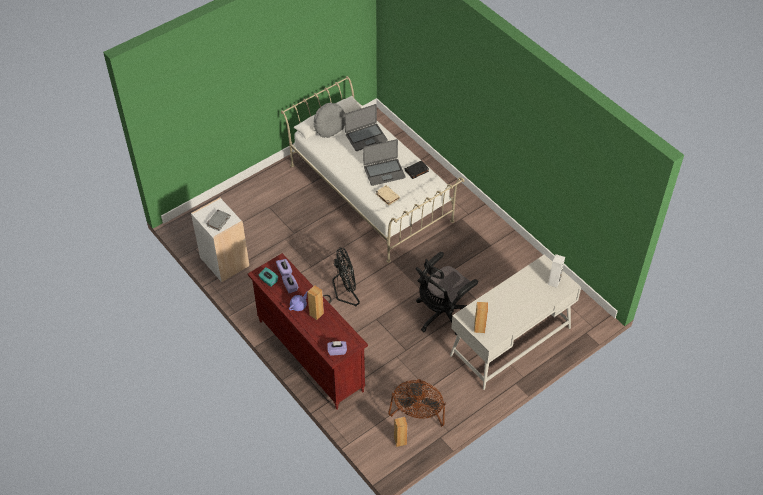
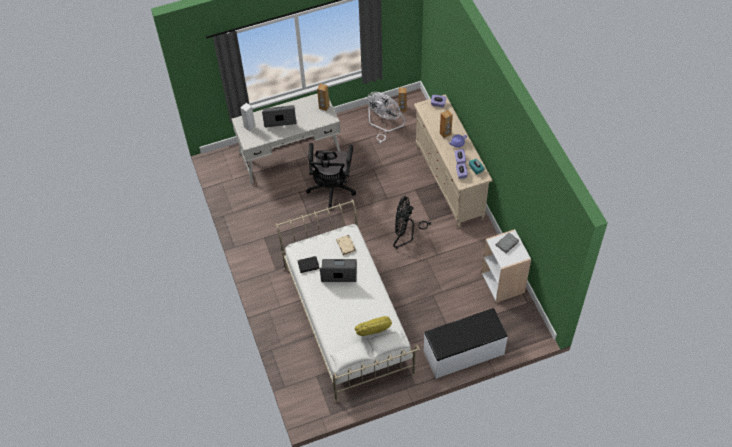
camera: 160 degrees left, 5 degrees up
red dresser [248,253,368,410] -> beige dresser [414,94,493,228]
grey pillow [313,103,345,138] -> yellow pillow [355,316,392,336]
laptop [344,104,387,151] -> laptop moved to [262,105,296,128]
brown fan [388,379,446,427] -> white fan [365,92,405,143]
office chair [416,252,478,335] -> office chair turned 120 degrees clockwise [306,143,356,208]
none -> white bench [424,308,508,379]

